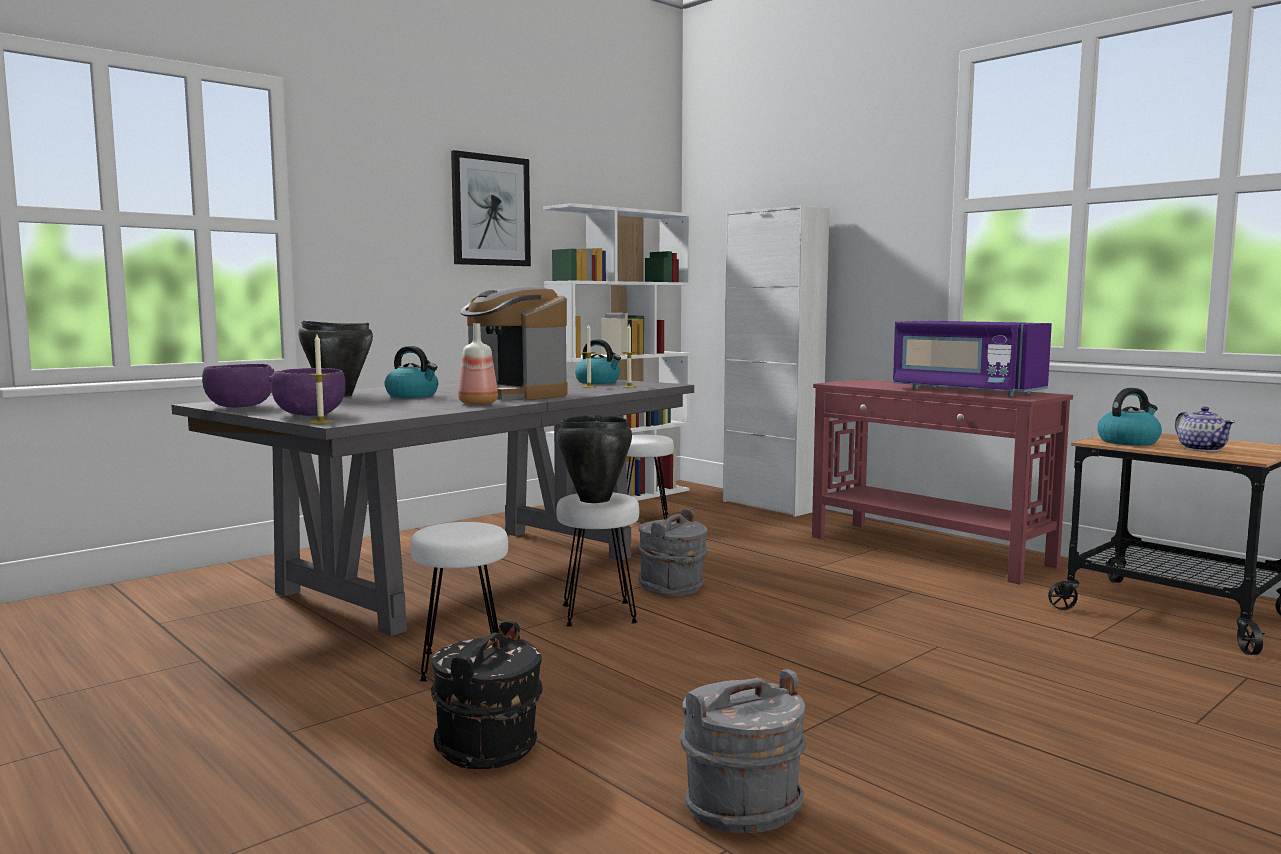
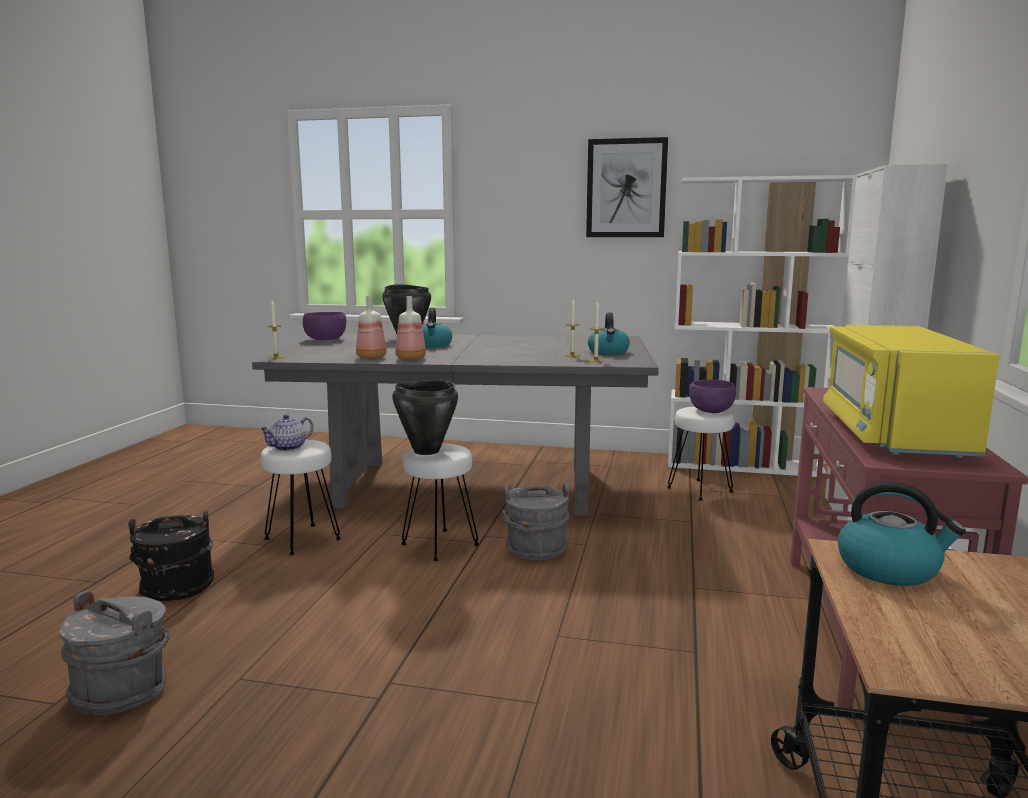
camera: 55 degrees right, 5 degrees up
purple bowl [269,368,346,416] -> purple bowl moved to [689,379,736,413]
coffee machine [460,286,567,400] -> none
purple microwave [893,321,1052,397] -> yellow microwave [823,325,1000,458]
teapot [1175,407,1235,452] -> teapot moved to [259,414,313,451]
none -> bottle [356,296,387,359]

